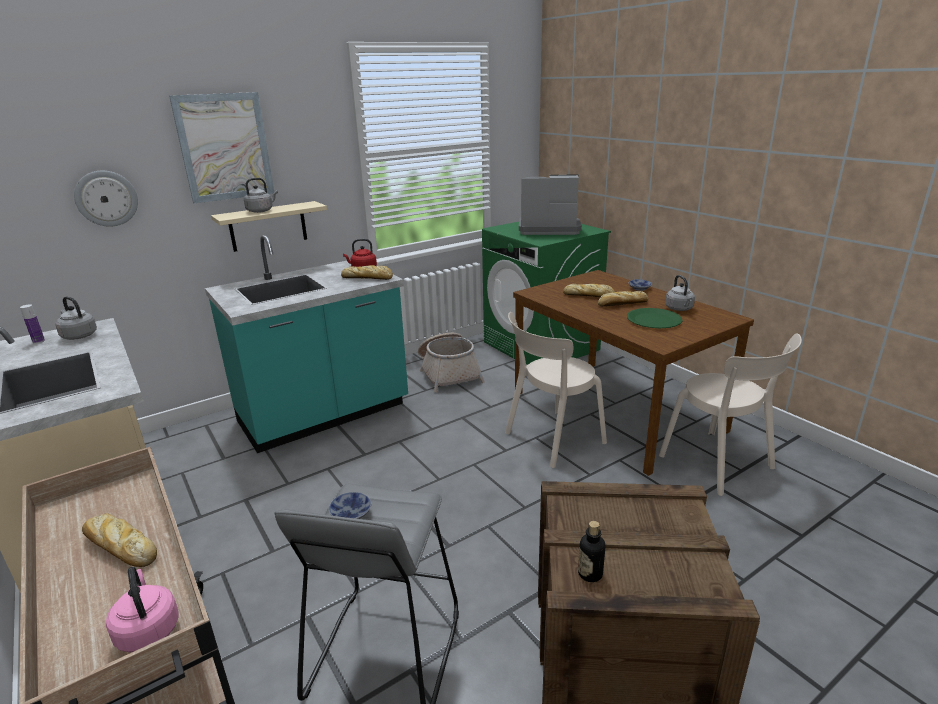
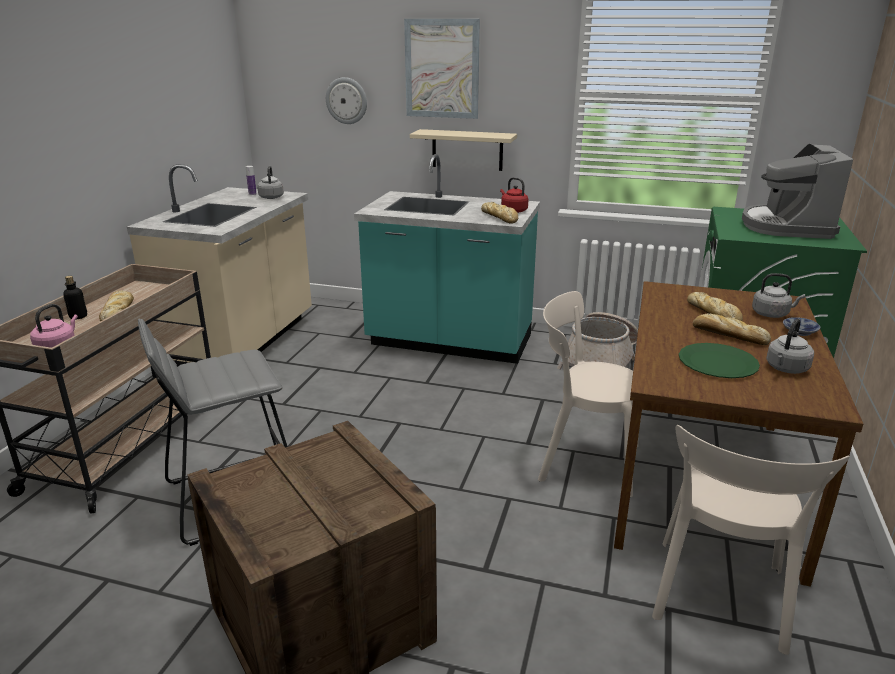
camera: 50 degrees right, 0 degrees up
grey kettle [244,178,278,213] -> grey kettle moved to [752,273,805,318]
bowl [329,492,371,519] -> none
coffee machine [519,174,582,235] -> coffee machine turned 135 degrees counterclockwise [742,143,853,239]
bottle [578,521,605,582] -> bottle moved to [63,276,87,319]

